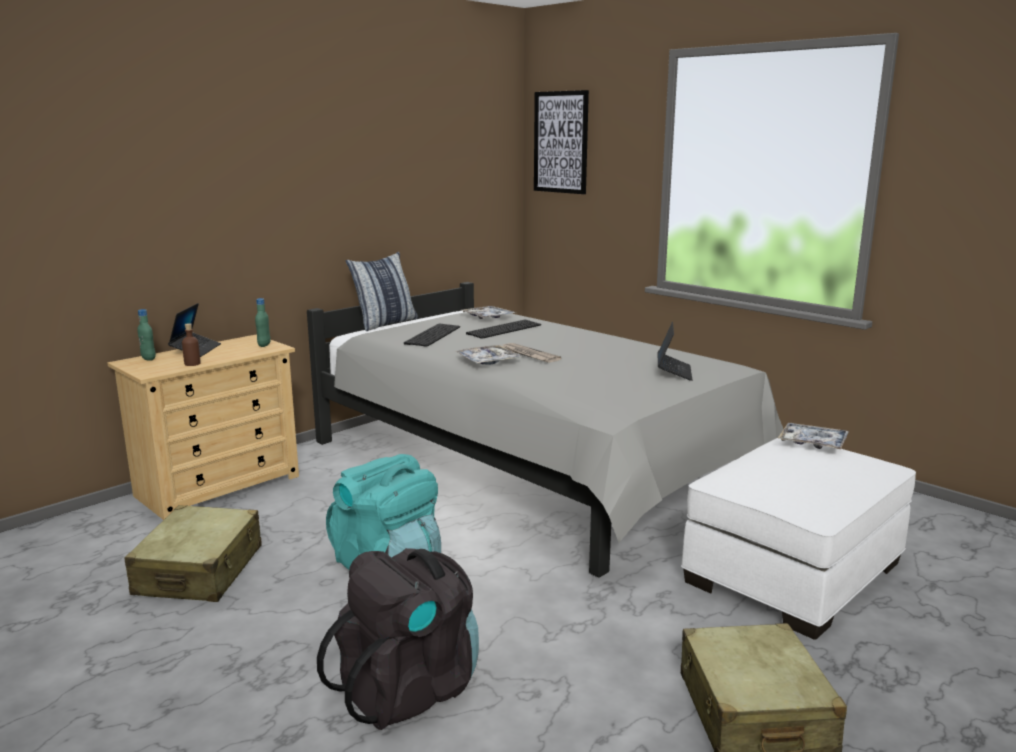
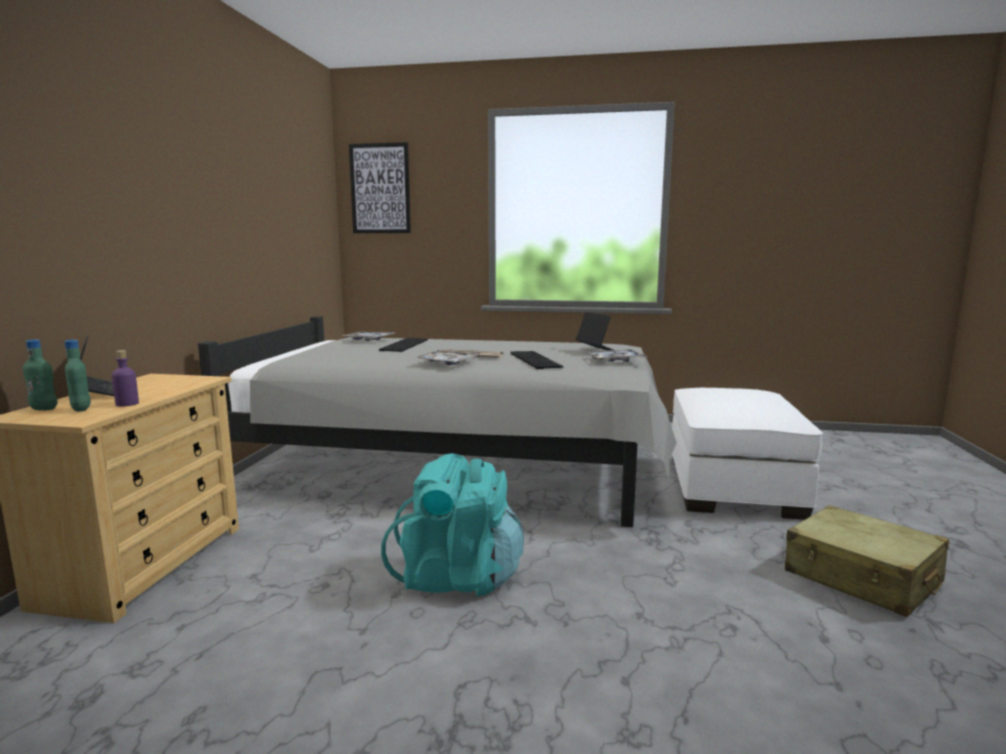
camera: 35 degrees left, 5 degrees down
beige suitcase [124,505,262,602] -> none
brown bottle [182,323,201,366] -> purple bottle [112,350,139,407]
green bottle [255,298,271,347] -> green bottle moved to [64,340,91,412]
black backpack [317,548,479,730] -> none
pillow [346,252,418,331] -> none
keyboard [404,324,460,347] -> keyboard moved to [510,351,563,369]
tray [778,423,849,450] -> tray moved to [587,349,647,362]

